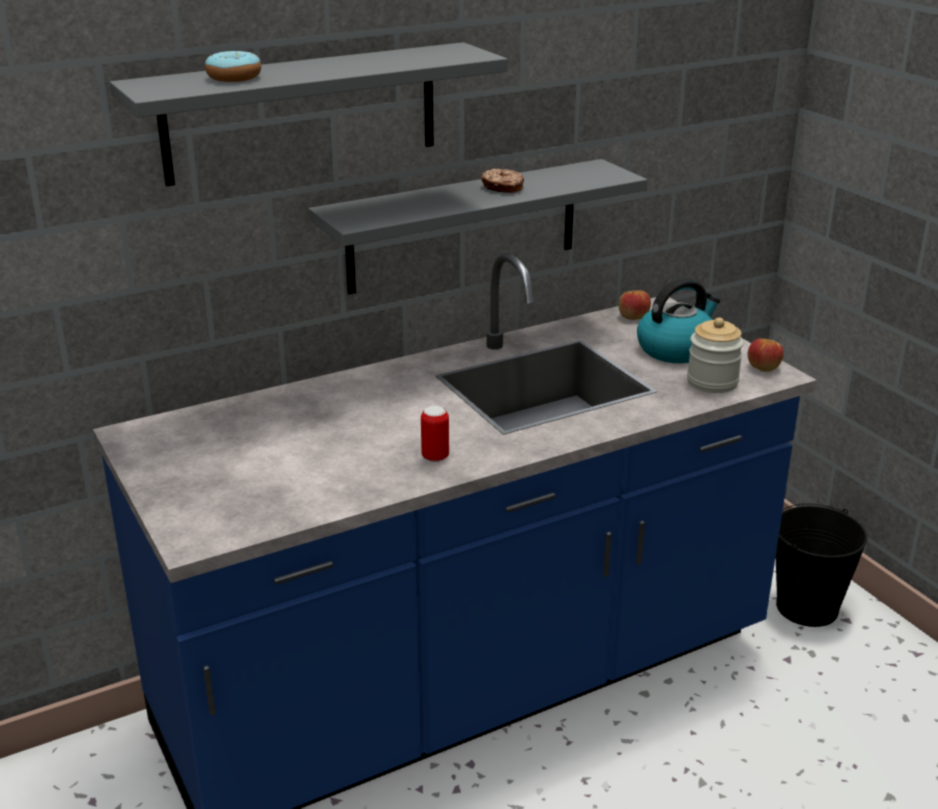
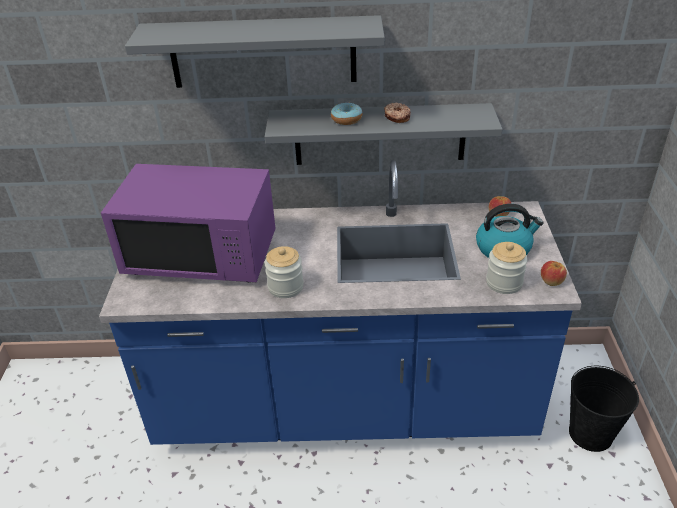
camera: 30 degrees right, 10 degrees up
donut [205,51,261,82] -> donut moved to [331,103,362,125]
can [421,406,449,462] -> jar [265,246,304,298]
none -> purple microwave [101,164,276,282]

